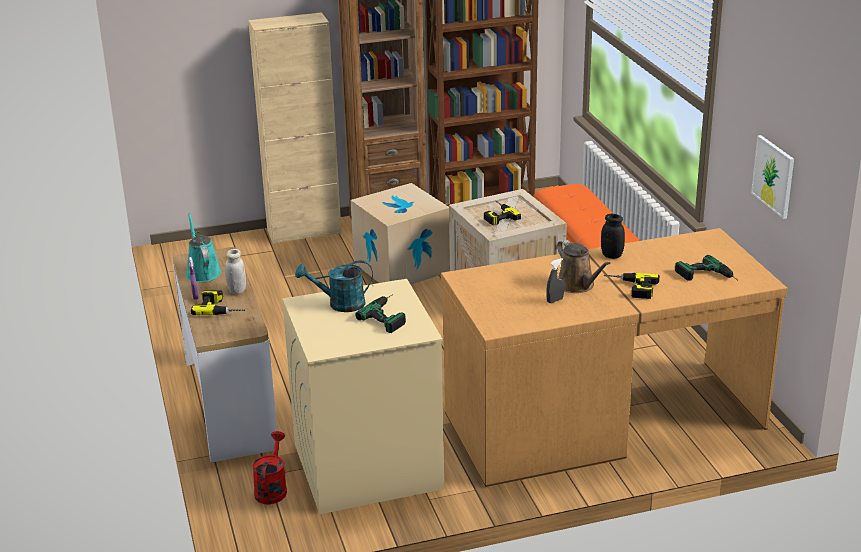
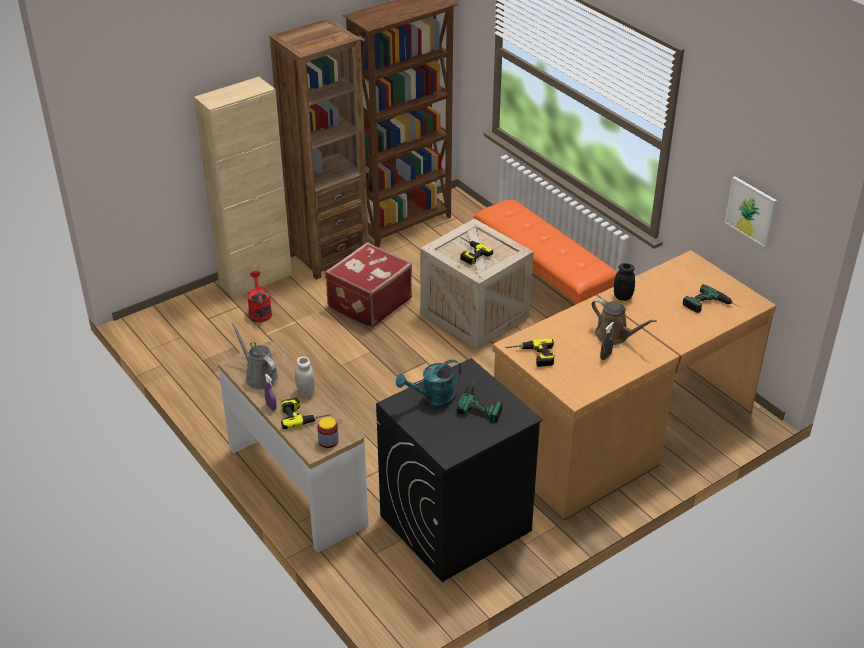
camera: 20 degrees left, 10 degrees up
turquoise watering can [186,213,221,282] -> grey watering can [231,322,279,390]
red watering can [252,431,287,504] -> red watering can moved to [247,271,272,323]
beige washing machine [282,279,444,514] -> black washing machine [376,358,543,582]
cardboard box [351,183,450,285] -> red suitcase [325,242,412,329]
power drill [604,273,660,299] -> power drill moved to [505,338,554,367]
none -> jar [317,417,339,448]

